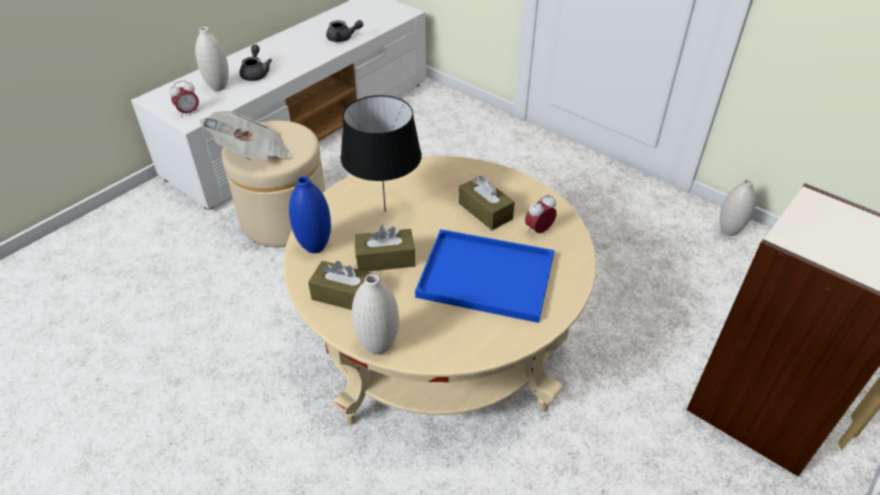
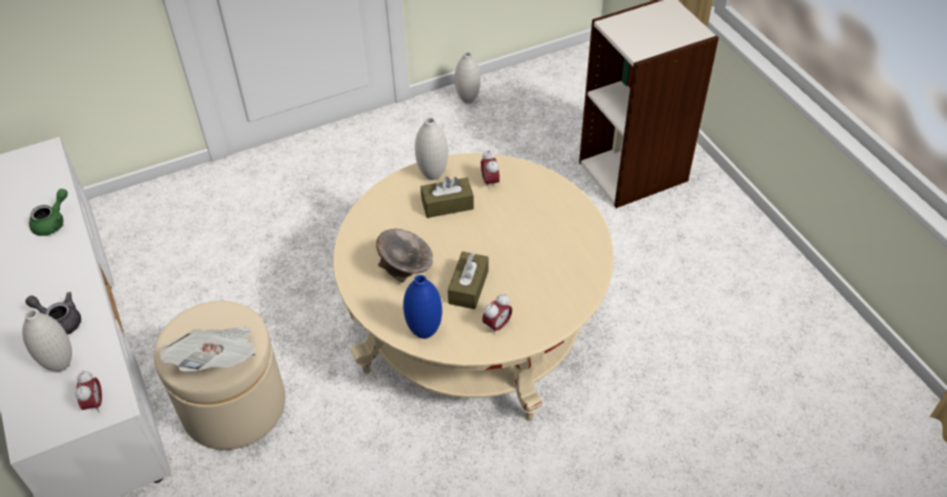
camera: 65 degrees left, 5 degrees up
brown tissue box [308,261,377,310] -> alarm clock [482,294,512,335]
grey teapot [326,20,363,42] -> green teapot [29,189,68,236]
black table lamp [341,95,422,212] -> grey bowl [376,229,433,282]
white vase [352,274,399,355] -> white vase moved to [415,117,448,180]
blue tray [415,229,555,323] -> none

